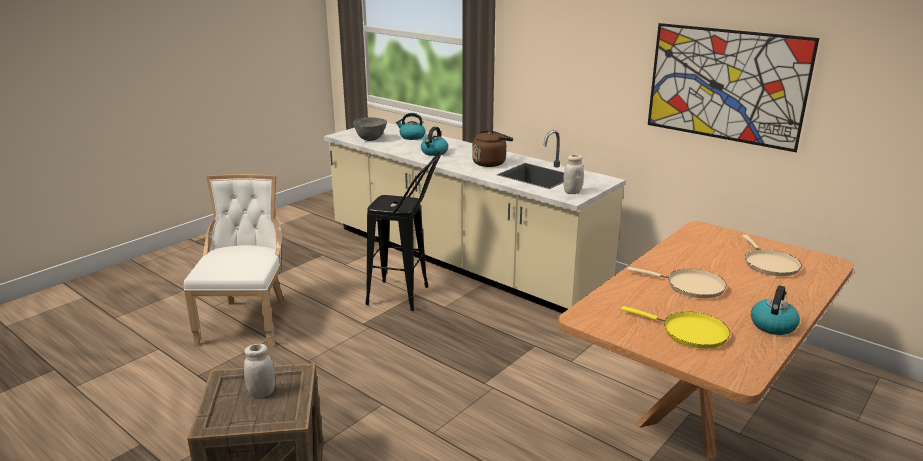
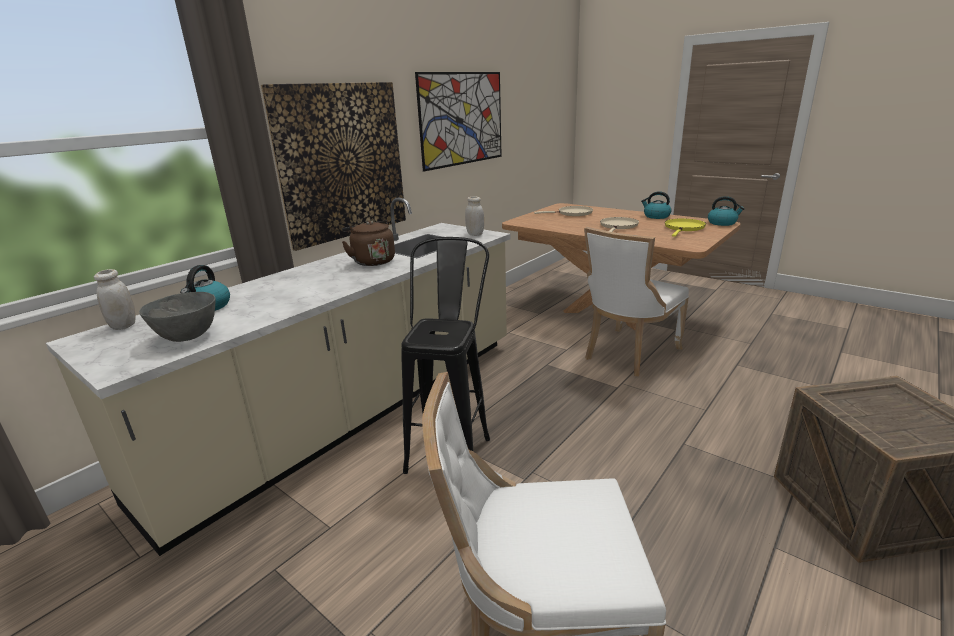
camera: 90 degrees left, 0 degrees up
white jar [244,344,275,397] -> white jar moved to [94,269,136,330]
kettle [421,127,448,156] -> kettle moved to [708,196,745,226]
none -> picture [261,82,406,251]
none -> white chair [584,227,689,376]

